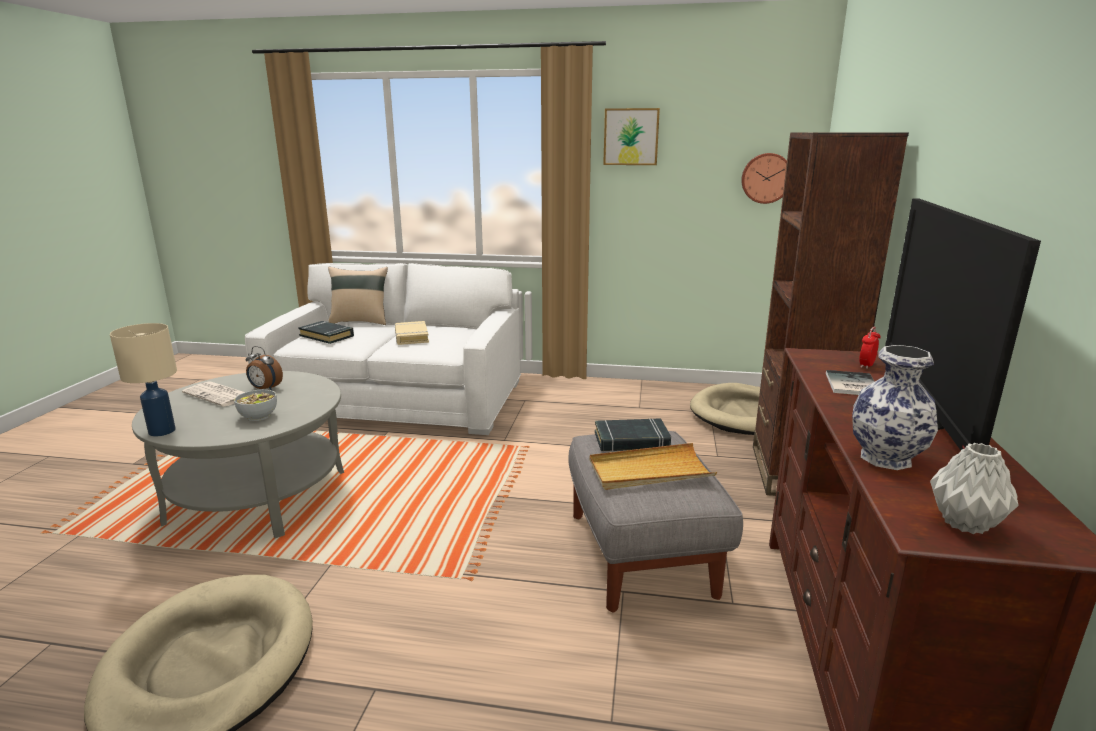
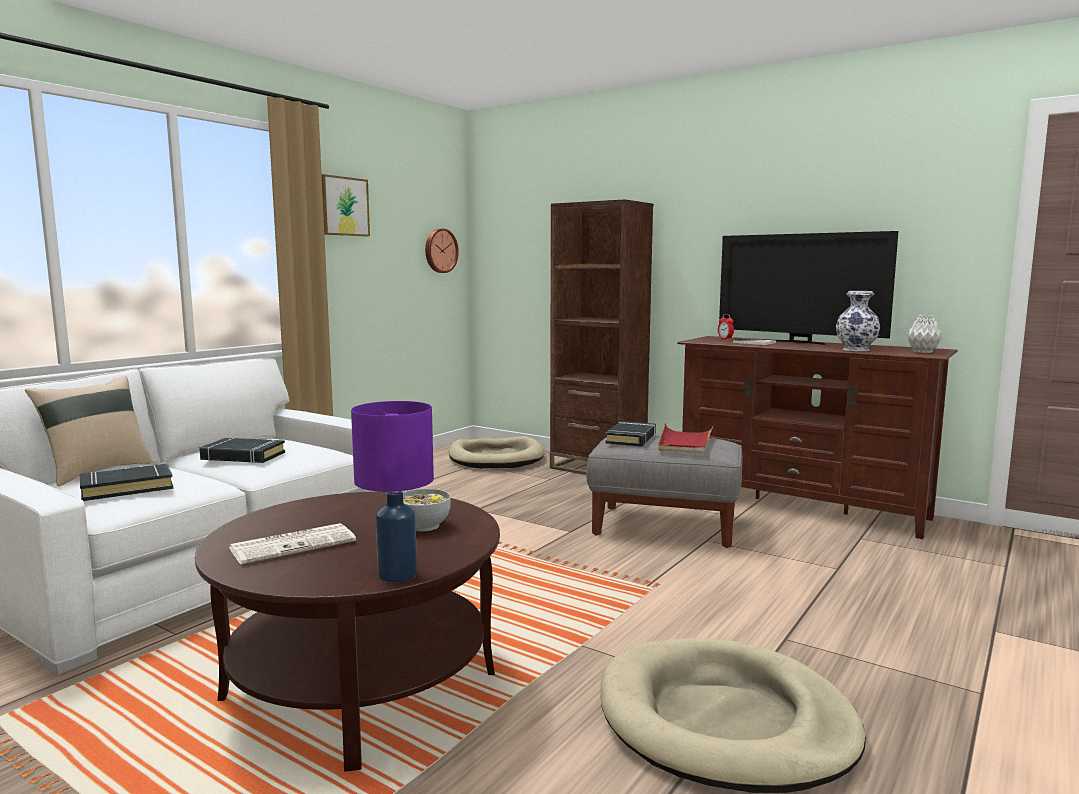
camera: 65 degrees left, 10 degrees down
beige table lamp [110,323,177,437] -> purple table lamp [351,401,434,583]
grey coffee table [132,371,344,538] -> brown coffee table [195,491,500,772]
alarm clock [246,346,283,391] -> none
beige book [395,321,429,345] -> black book [199,438,285,463]
beige tray [590,443,717,490] -> red tray [658,424,713,454]

